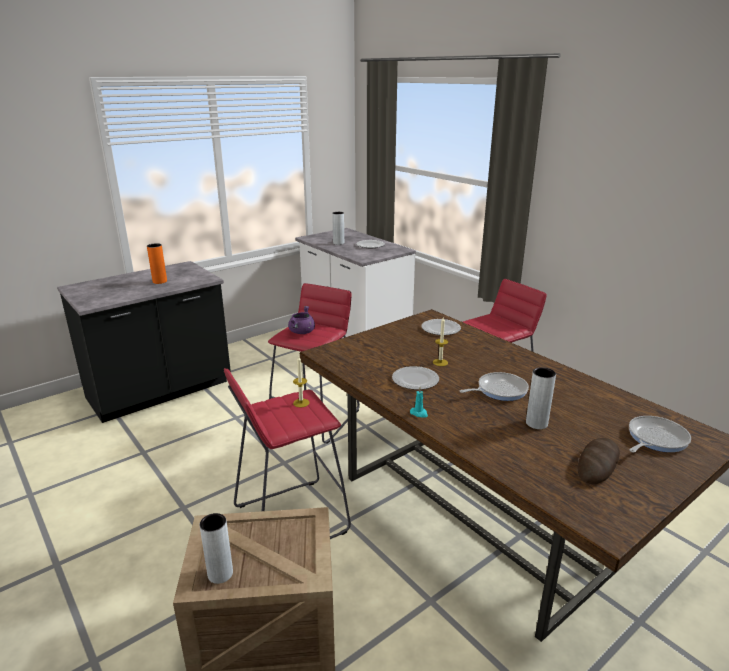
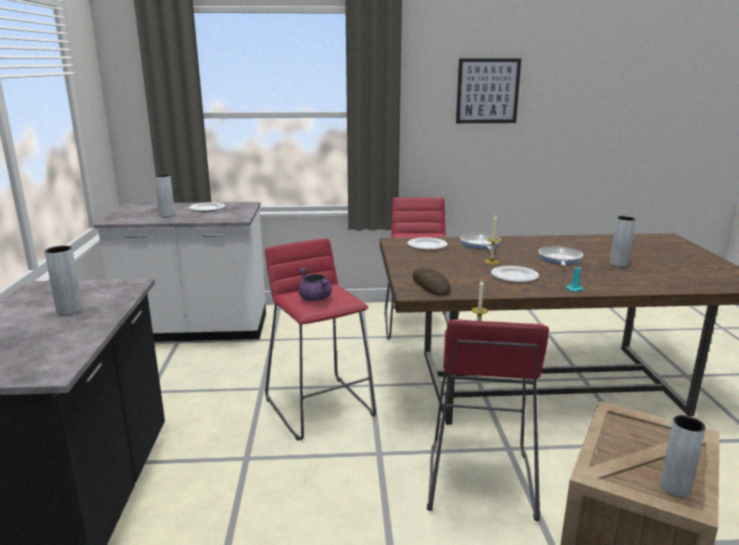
camera: 55 degrees left, 5 degrees down
orange vase [147,243,167,284] -> grey vase [44,246,83,316]
bread [577,438,620,484] -> bread moved to [412,268,451,296]
frying pan [629,416,691,452] -> frying pan moved to [460,233,501,250]
none -> picture [456,58,521,123]

